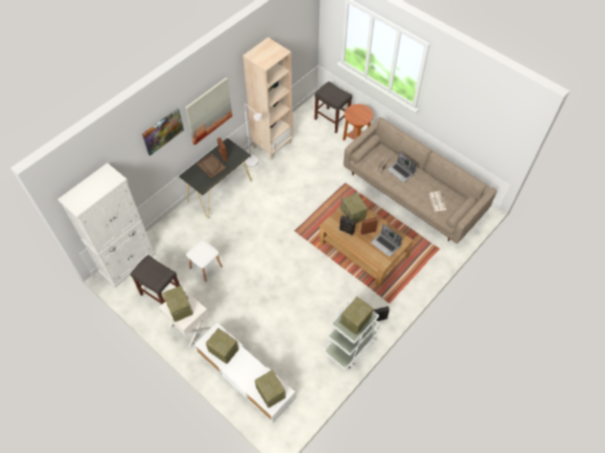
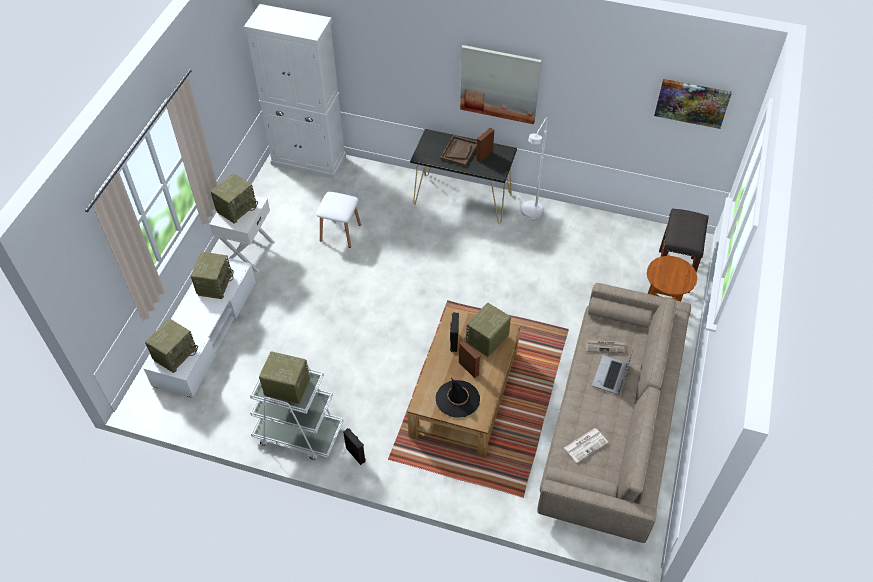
camera: 65 degrees right, 5 degrees down
grey stool [130,255,180,304] -> none
picture [142,108,184,156] -> picture moved to [654,79,732,129]
beige bookcase [243,37,293,160] -> none
laptop [371,224,403,257] -> black hat [436,378,480,418]

